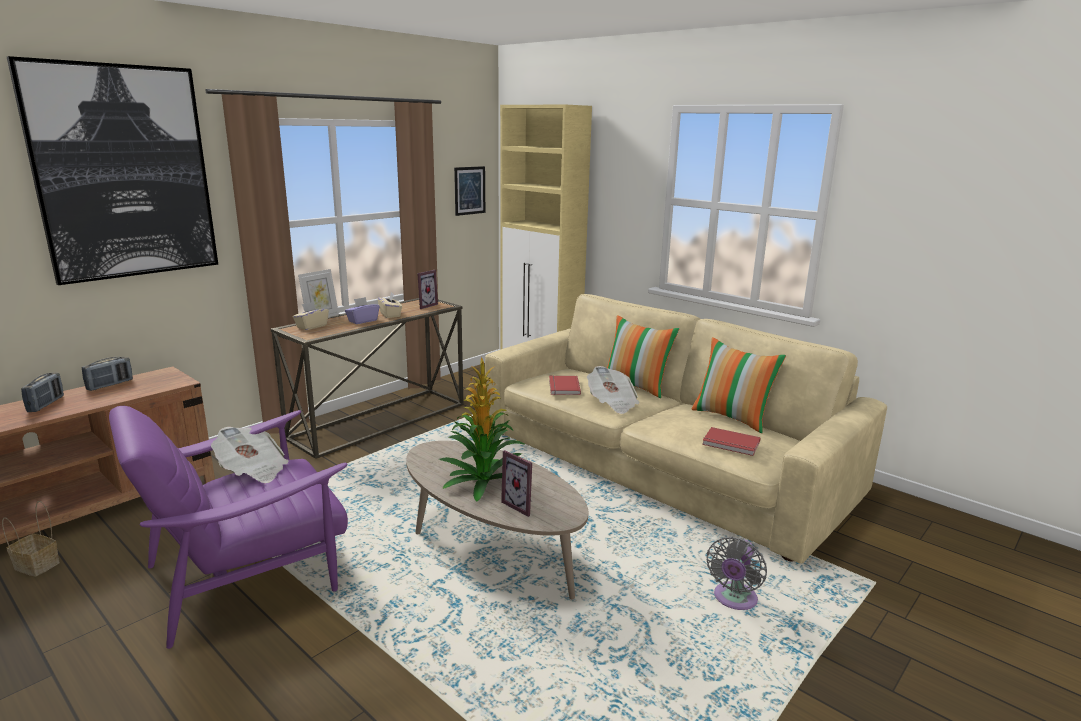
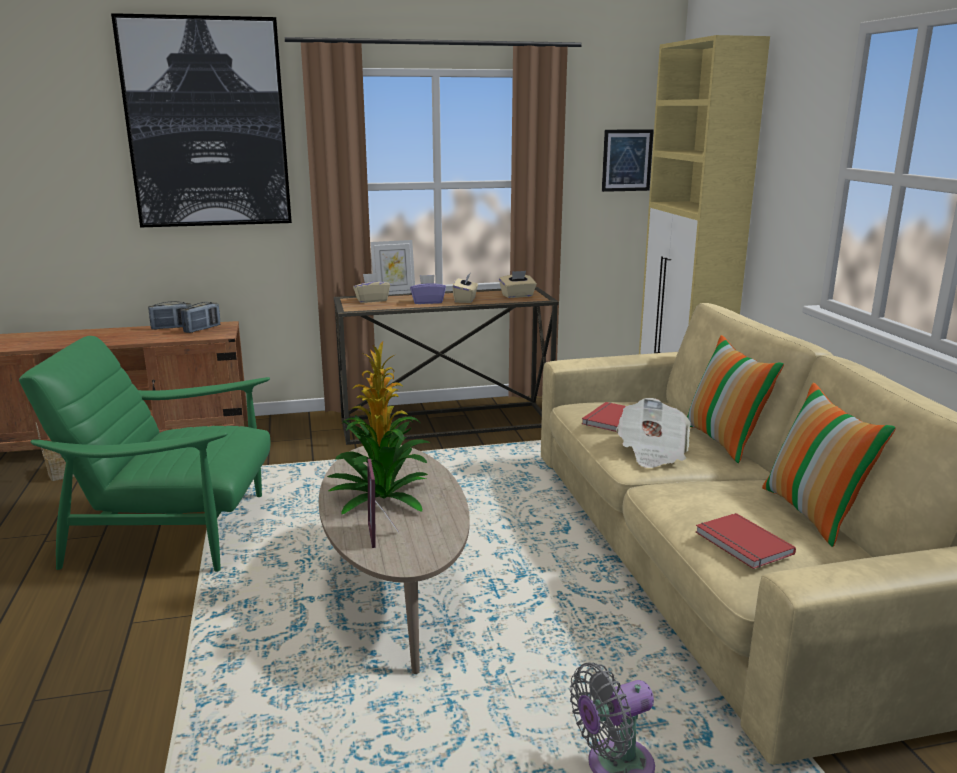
camera: 35 degrees right, 0 degrees up
radio [21,373,64,412] -> radio moved to [181,302,220,333]
purple armchair [109,406,348,649] -> green armchair [19,336,270,572]
newspaper [211,427,289,483] -> none
picture frame [417,270,438,309] -> beige tissue box [499,271,537,298]

